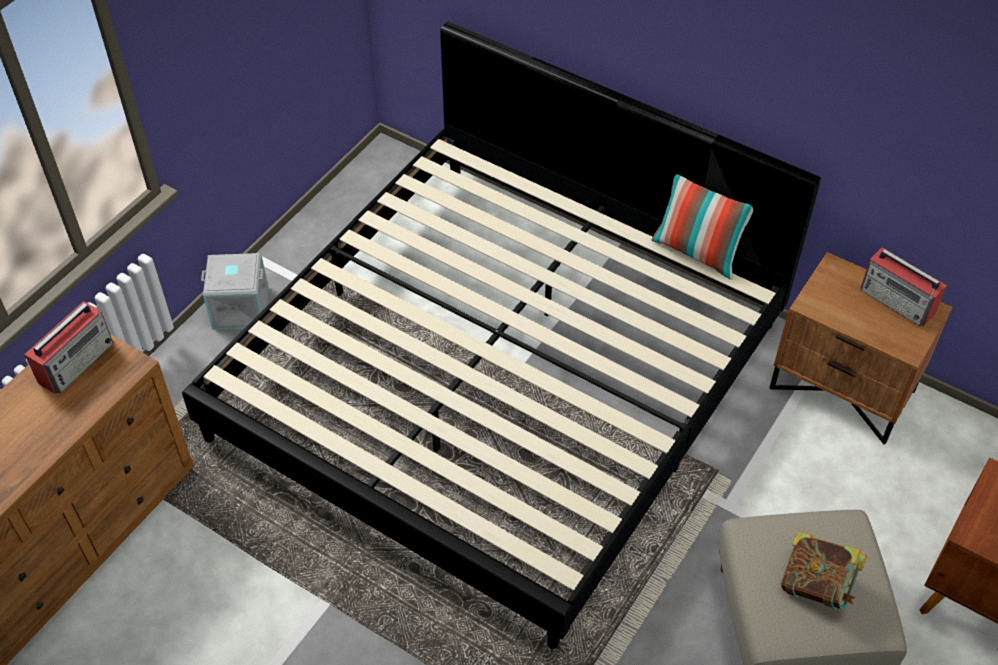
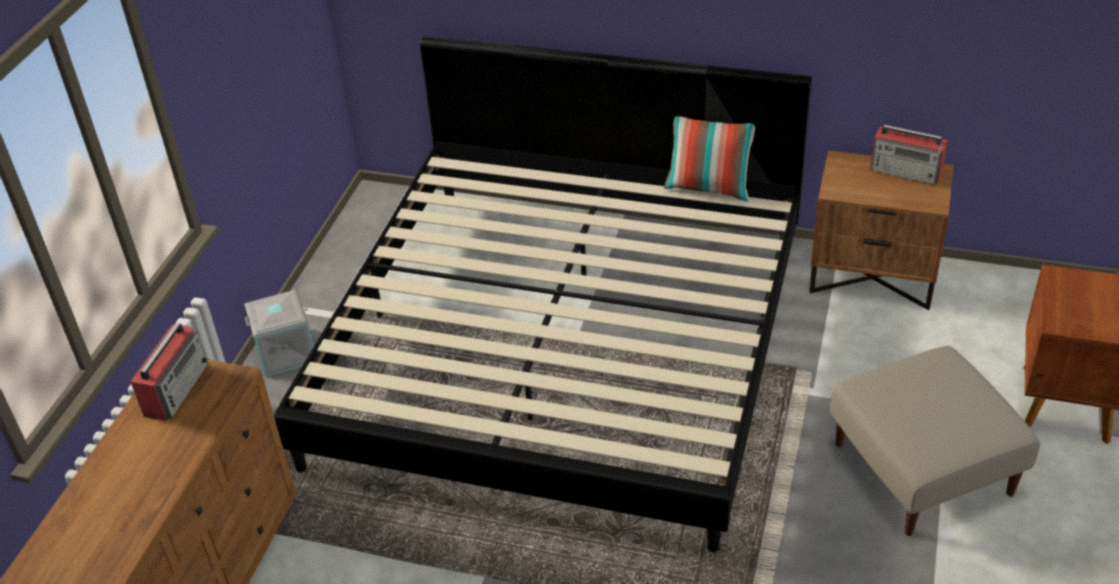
camera: 15 degrees left, 10 degrees down
book [781,531,867,609] -> none

